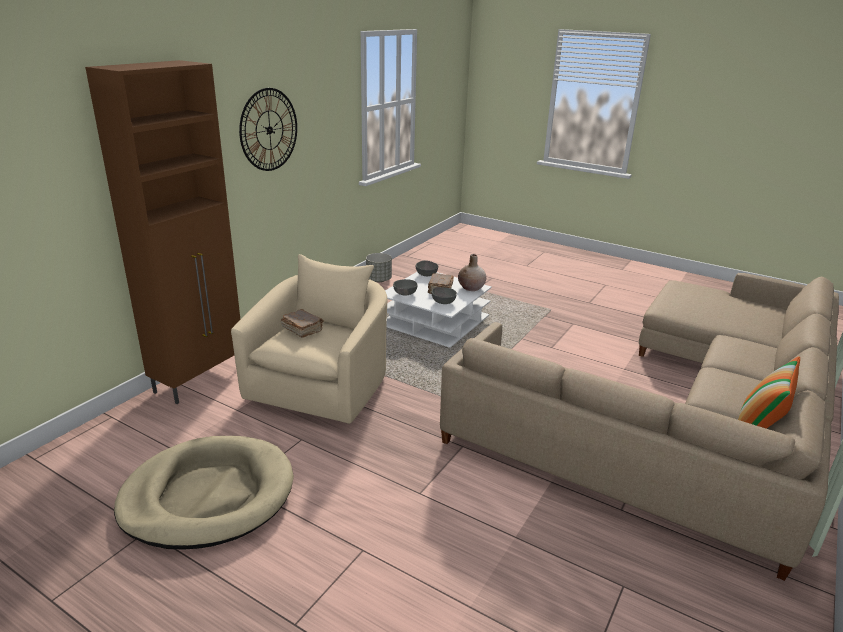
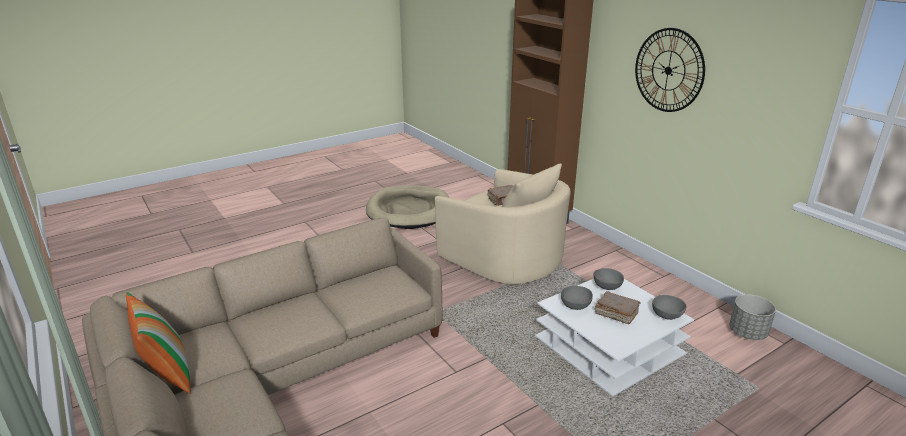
camera: 115 degrees right, 0 degrees up
beige vase [458,254,486,291] -> none

